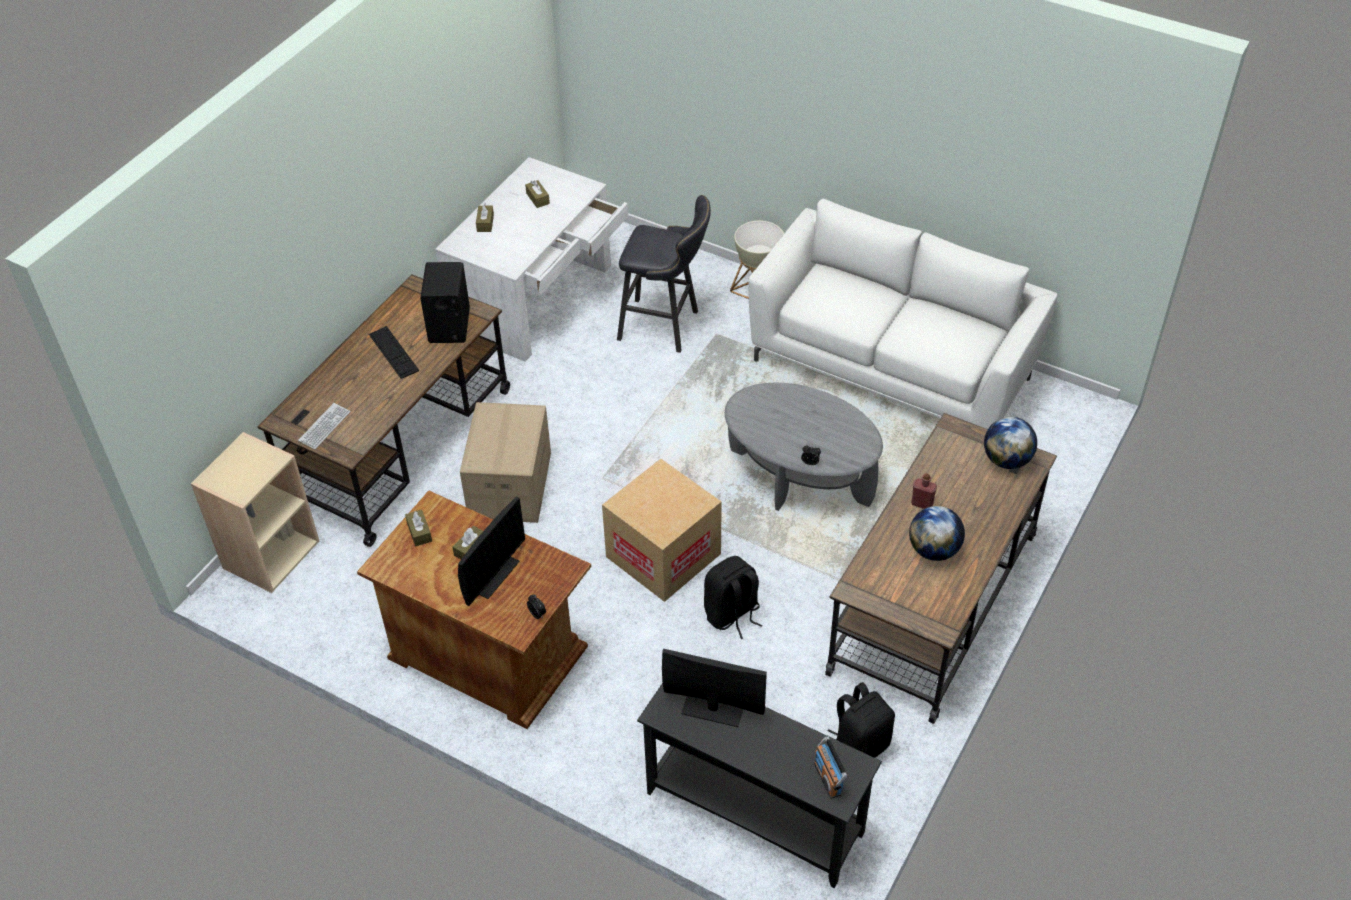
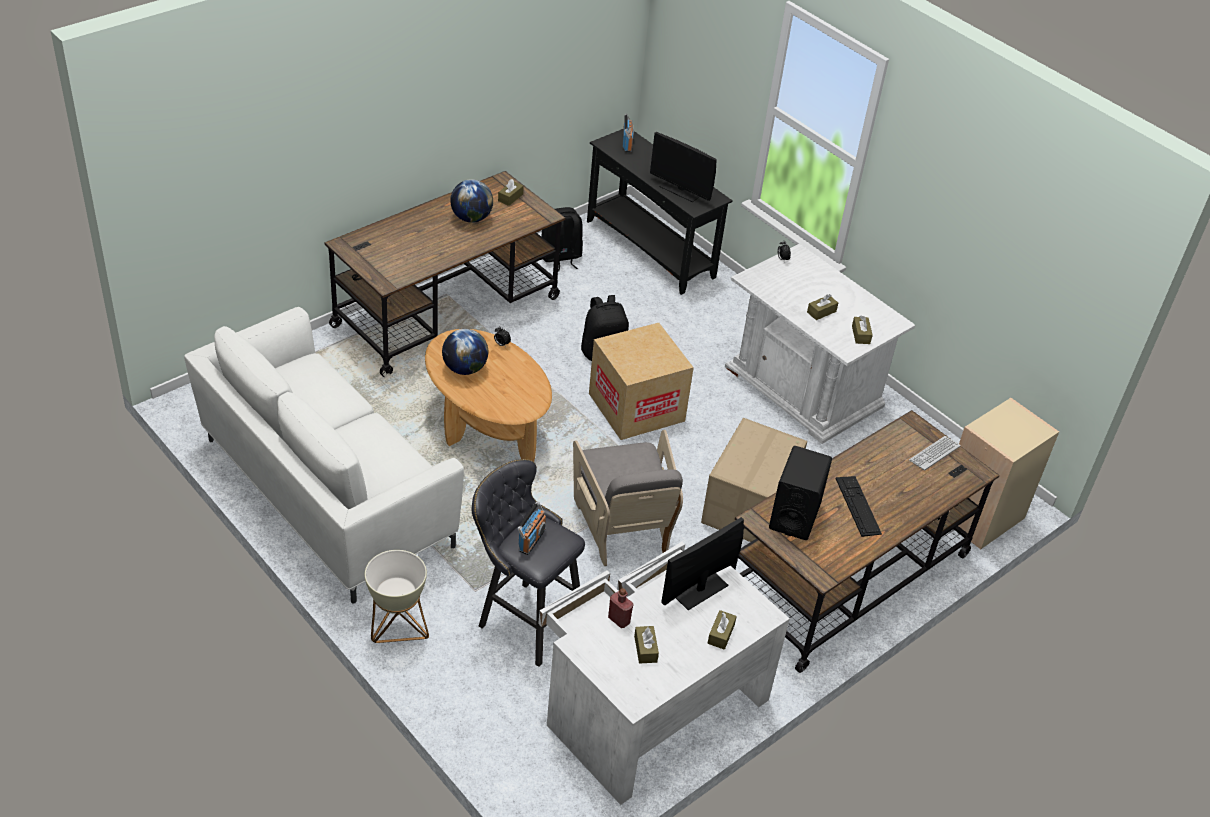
camera: 165 degrees left, 5 degrees down
brown cabinet [357,490,591,729] -> white cabinet [725,244,915,444]
monitor [458,497,525,606] -> monitor moved to [661,517,744,610]
grey coffee table [725,383,883,511] -> brown coffee table [425,329,552,462]
red bottle [911,473,937,509] -> red bottle moved to [608,588,633,628]
globe [984,417,1037,469] -> globe moved to [442,329,488,375]
none -> brown tissue box [498,179,524,206]
none -> radio [517,502,546,555]
none -> grey armchair [573,430,683,566]

